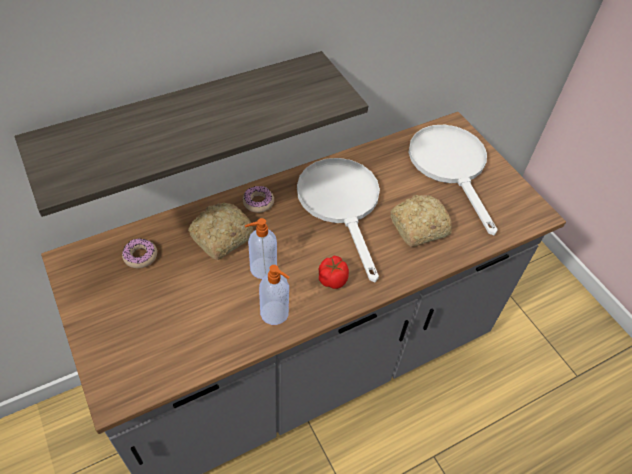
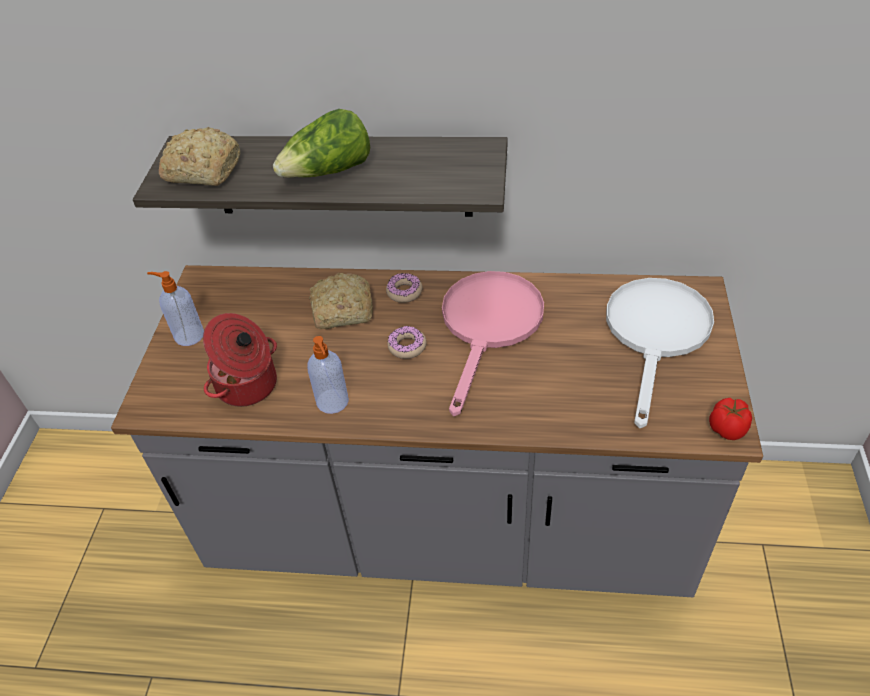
camera: 40 degrees right, 5 degrees down
donut [122,238,157,268] -> donut moved to [387,326,426,359]
soap dispenser [245,218,277,279] -> soap dispenser moved to [147,271,204,346]
white frying pan [297,158,380,282] -> pink frying pan [442,271,544,416]
tomato [319,256,349,289] -> tomato moved to [709,398,752,440]
bread [390,195,452,247] -> bread moved to [159,127,240,186]
none -> cooking pot [203,313,277,407]
none -> lettuce [273,109,370,178]

